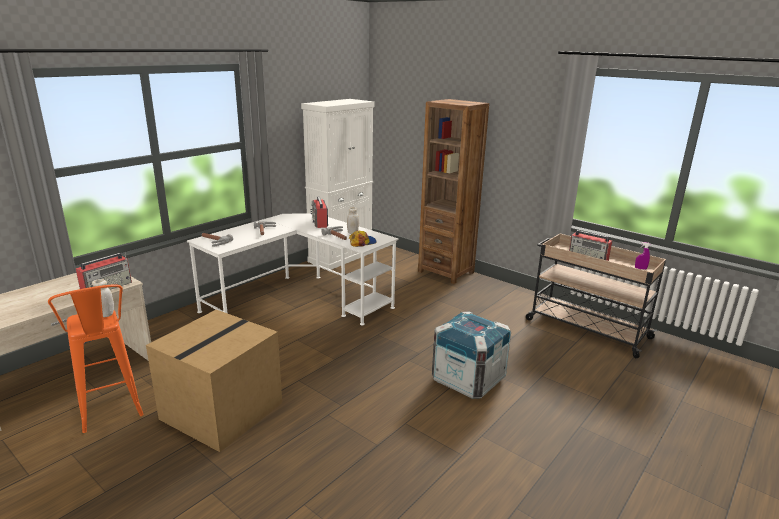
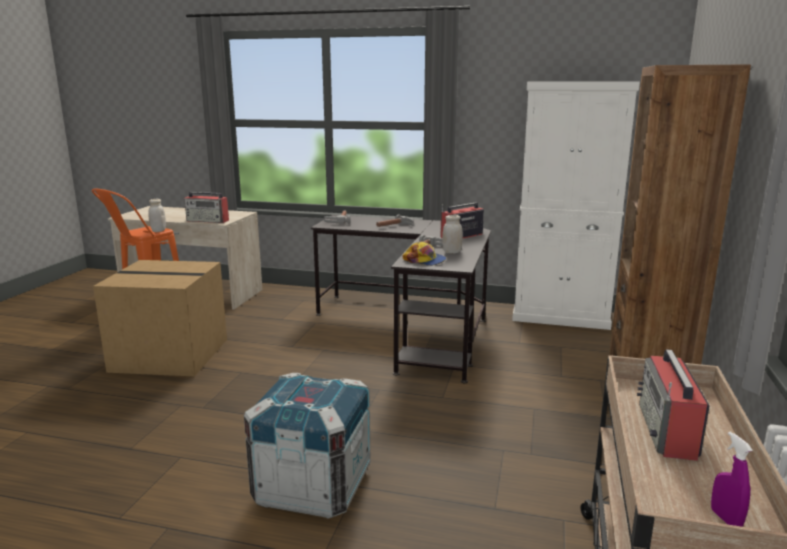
camera: 65 degrees right, 5 degrees down
white desk [187,214,398,325] -> black desk [311,215,491,383]

